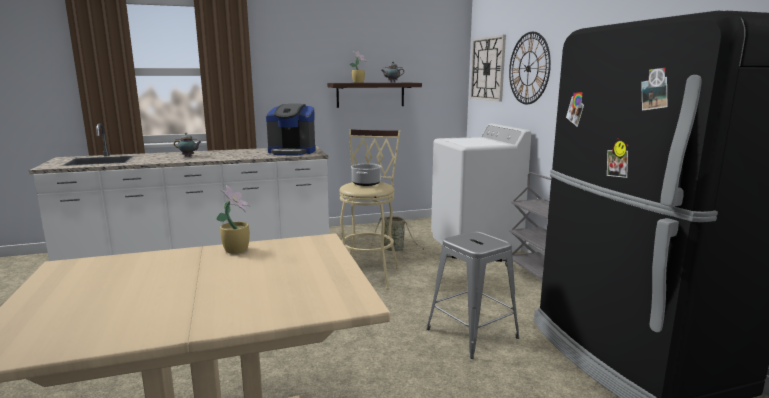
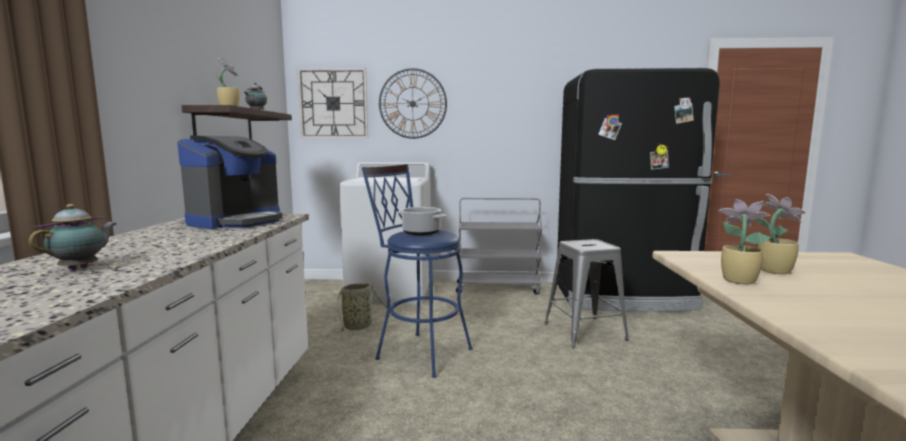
camera: 70 degrees left, 5 degrees down
beige stool [339,129,400,289] -> blue stool [362,164,473,378]
none -> potted plant [756,194,806,274]

